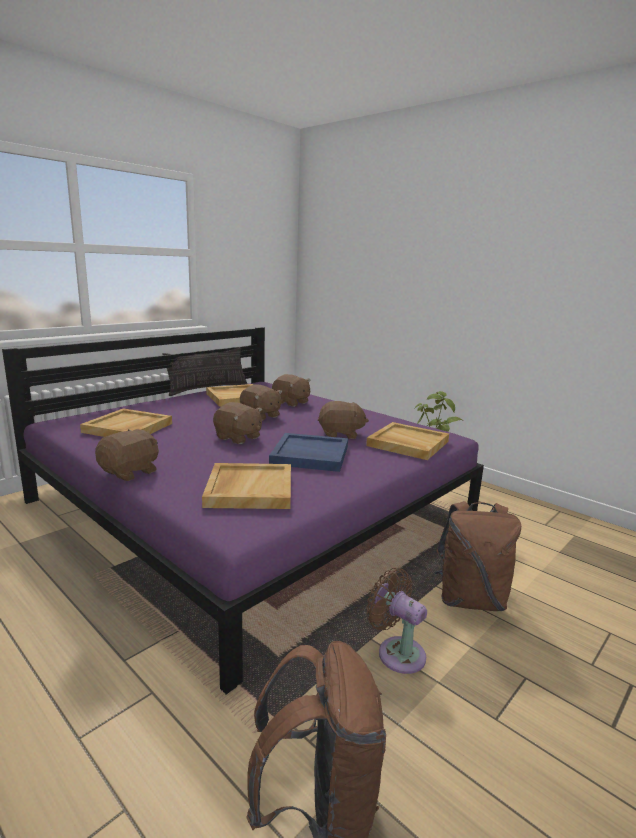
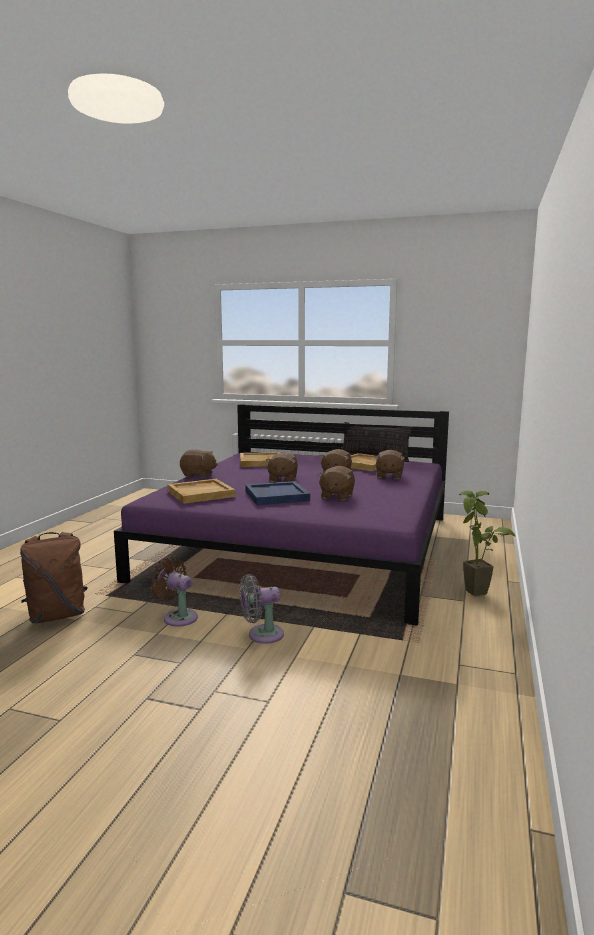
camera: 65 degrees right, 5 degrees down
brown plush toy [318,401,369,439] -> brown plush toy turned 45 degrees clockwise [318,466,355,501]
beige tray [366,422,449,460] -> none
brown fan [366,568,427,674] -> brown fan turned 75 degrees counterclockwise [150,557,198,627]
brown backpack [435,501,521,611] -> grey fan [239,574,284,644]

